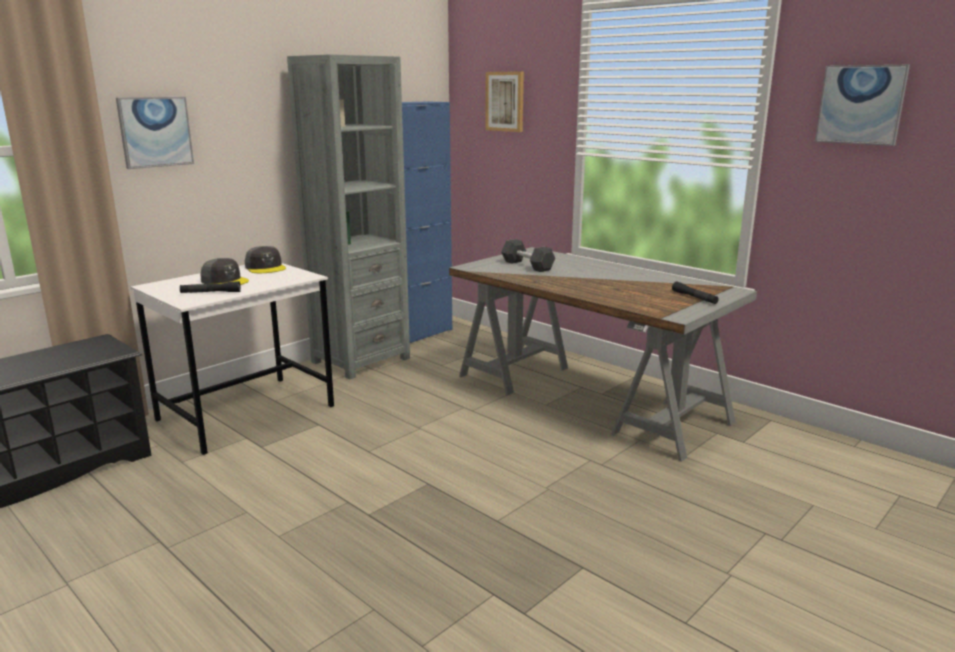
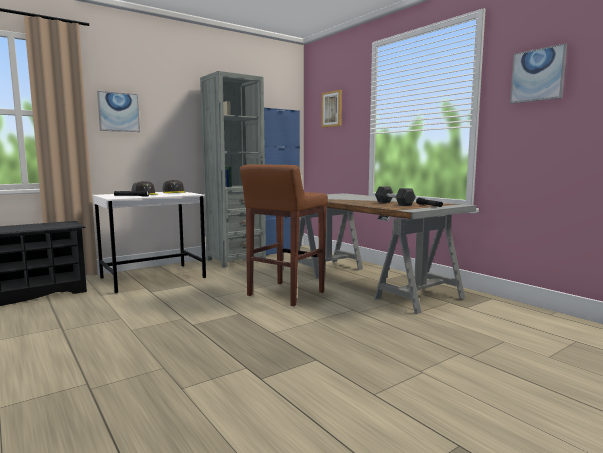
camera: 10 degrees right, 10 degrees down
grey dumbbell [501,239,555,272] -> grey dumbbell moved to [375,186,416,206]
none -> brown stool [240,165,328,306]

